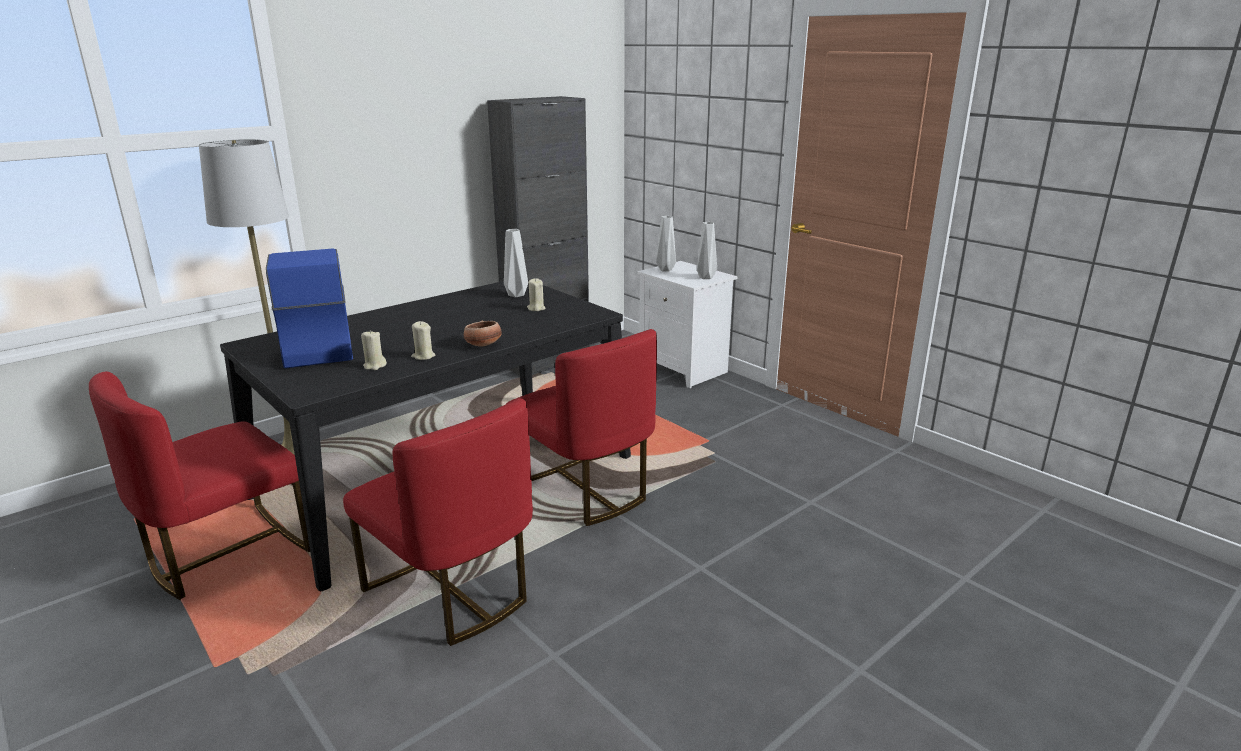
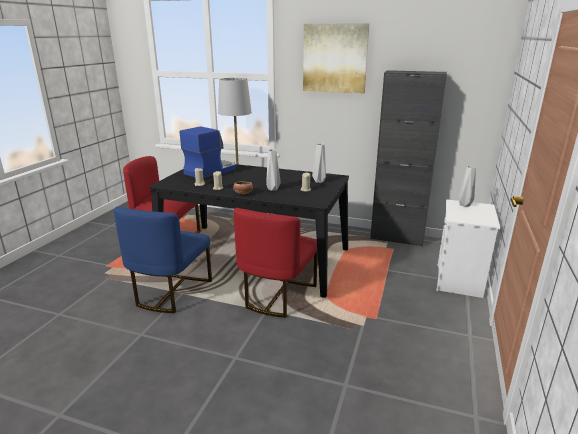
camera: 60 degrees right, 0 degrees up
red chair [343,398,533,646] -> blue chair [114,207,212,313]
grey vase [697,222,717,279] -> grey vase moved to [266,149,281,191]
none -> picture [303,23,369,93]

